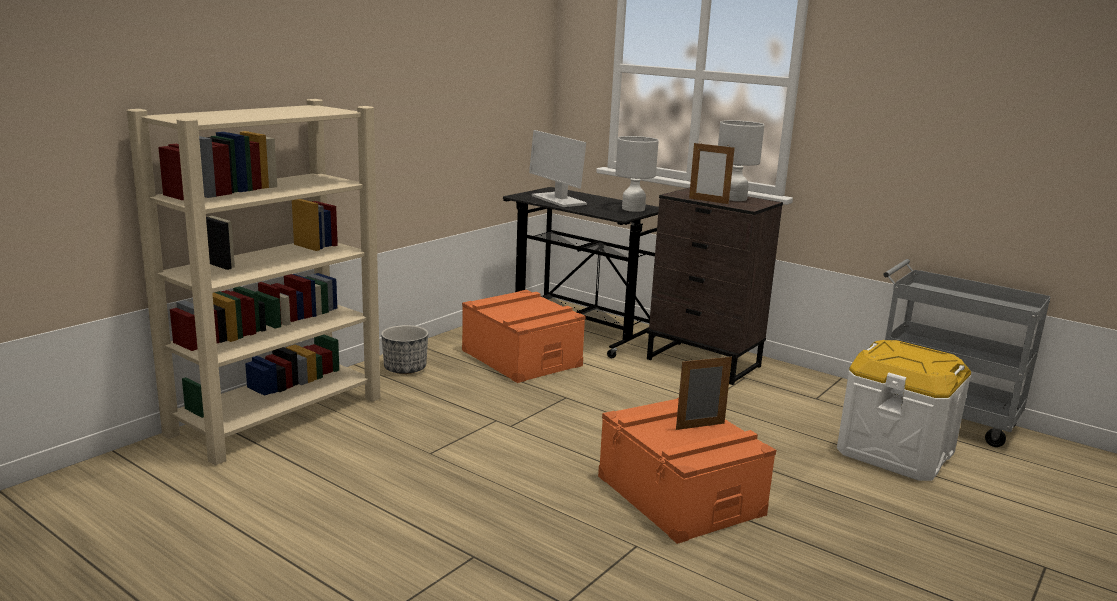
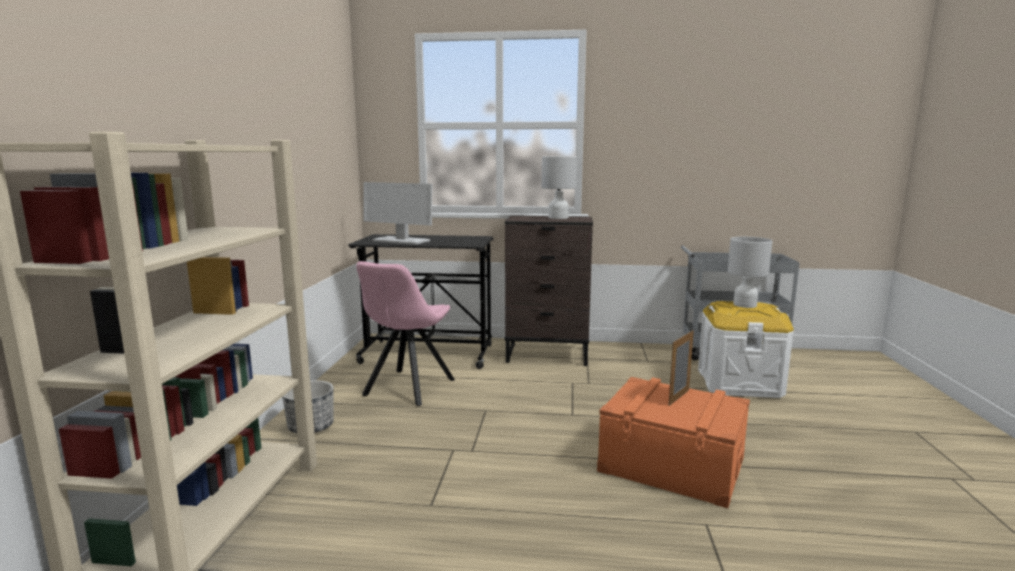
camera: 30 degrees left, 5 degrees down
orange storage box [462,290,585,383] -> pink chair [356,261,455,406]
grey table lamp [616,136,659,212] -> grey table lamp moved to [728,237,773,308]
picture frame [689,143,735,204] -> none

